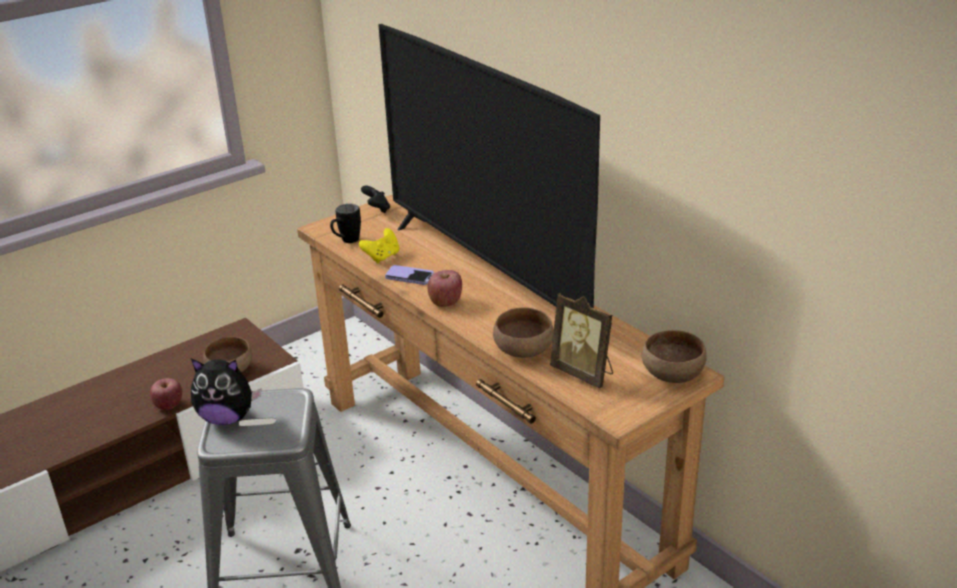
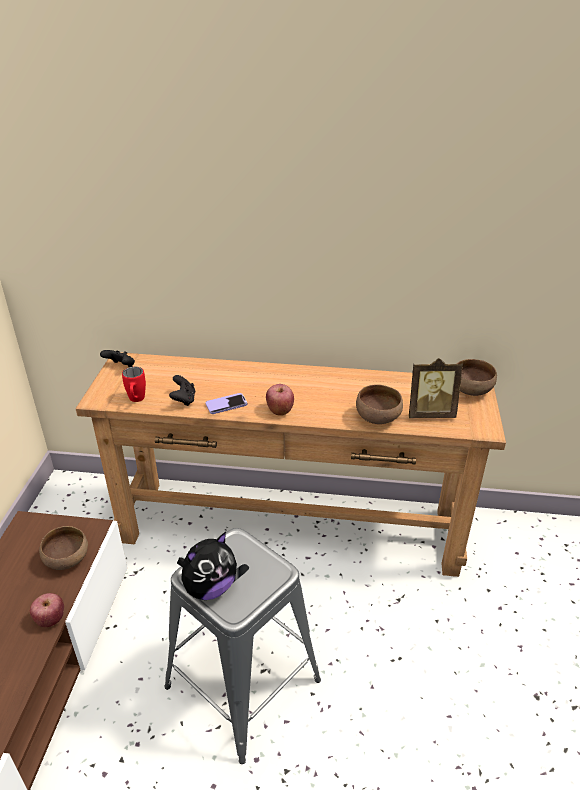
camera: 45 degrees left, 5 degrees up
black mug [330,204,361,243] -> red mug [122,367,146,402]
yellow game controller [359,228,400,263] -> black game controller [169,375,195,406]
television [378,24,600,308] -> none

